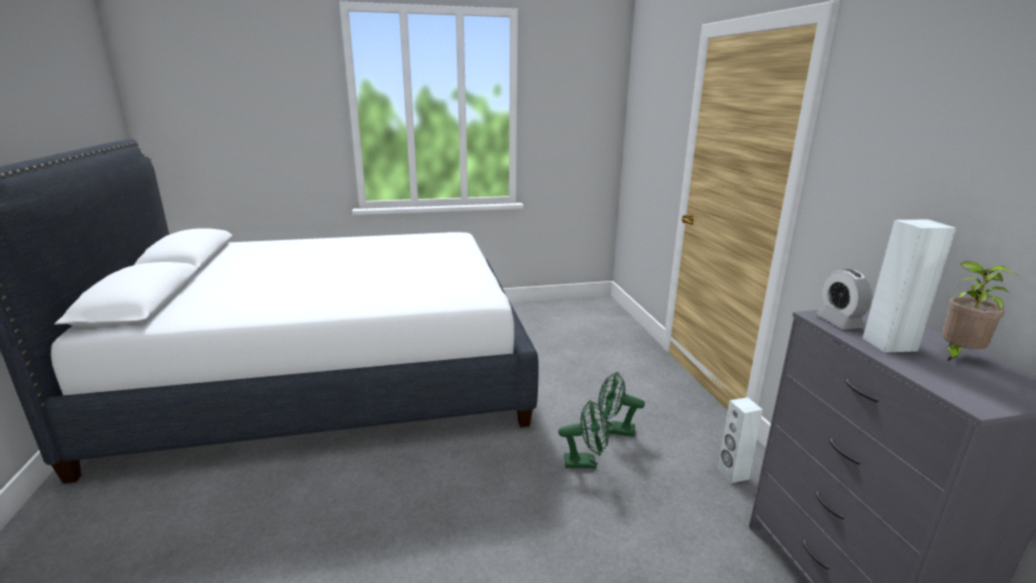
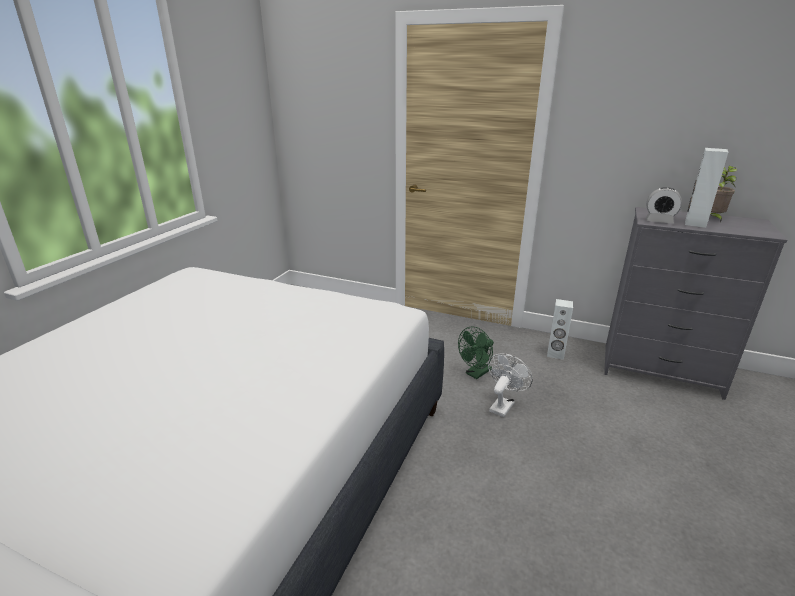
camera: 55 degrees left, 5 degrees up
green fan [558,400,609,468] -> white fan [488,353,533,417]

